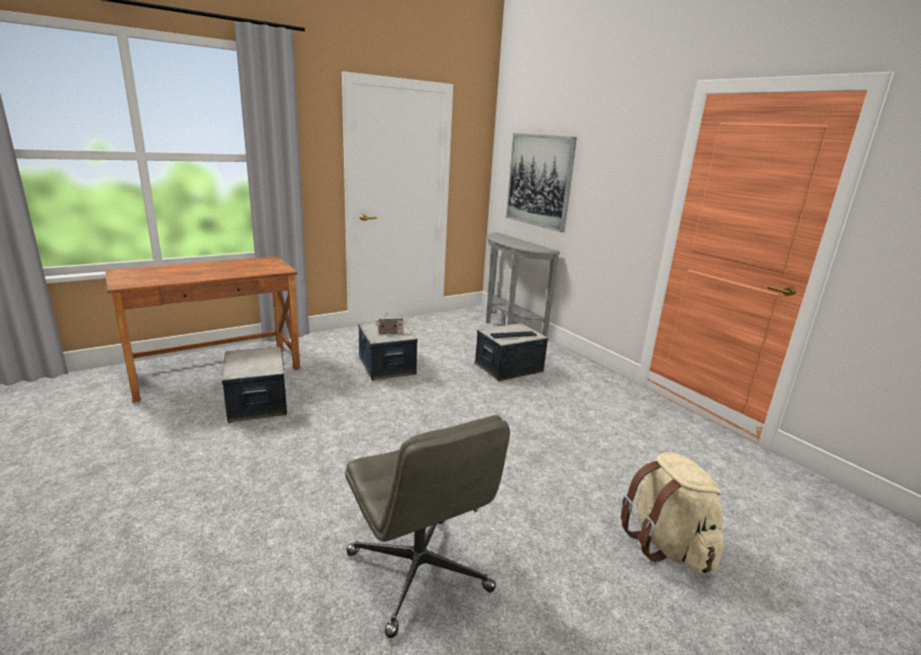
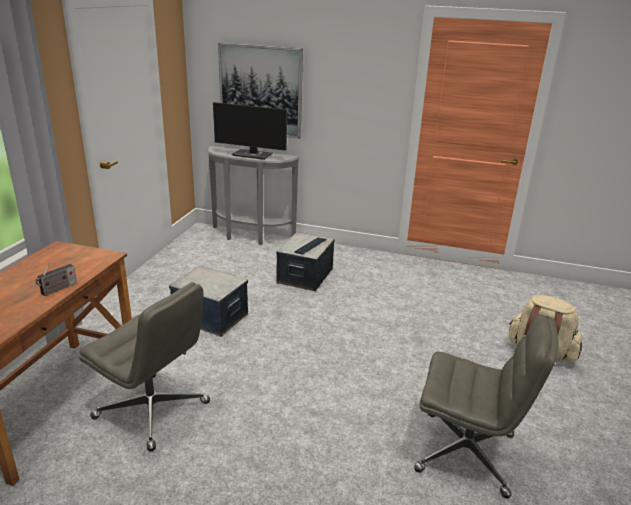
camera: 40 degrees left, 5 degrees up
storage box [221,347,287,423] -> grey office chair [79,282,210,451]
radio [376,312,403,334] -> radio moved to [36,262,77,296]
none -> monitor [213,102,287,160]

